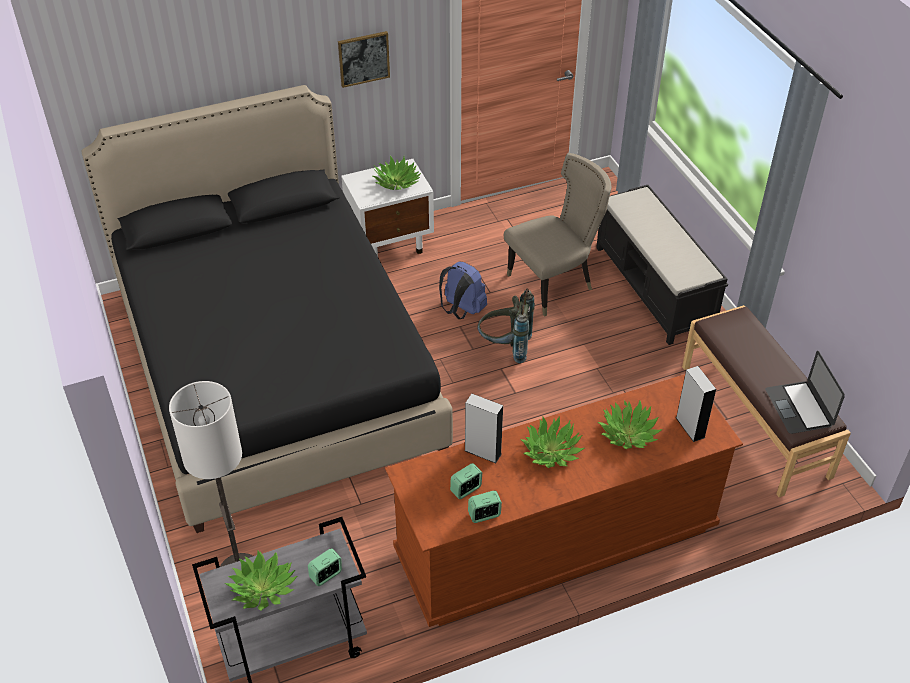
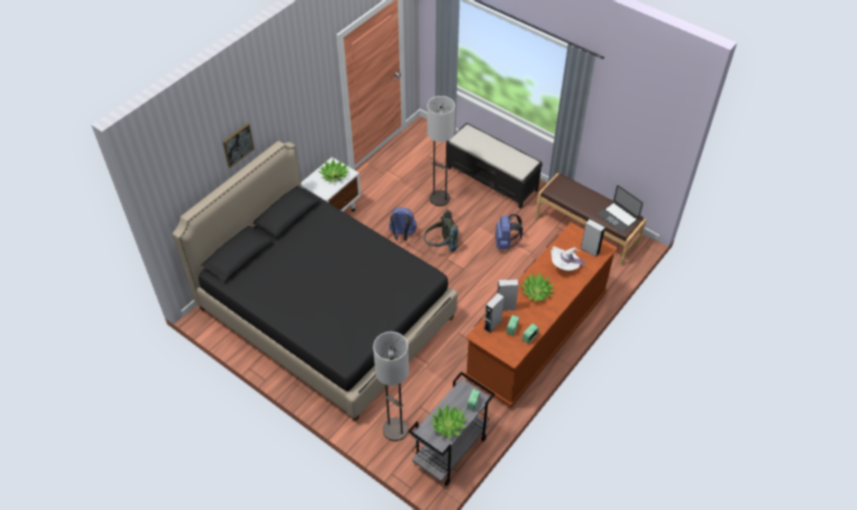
camera: 30 degrees left, 5 degrees up
picture [338,31,390,88] -> picture moved to [223,123,254,168]
beige chair [504,153,612,316] -> floor lamp [427,96,455,206]
potted plant [598,400,663,449] -> white hat [551,246,586,271]
none -> grey speaker [484,293,504,333]
none -> blue backpack [495,214,523,249]

